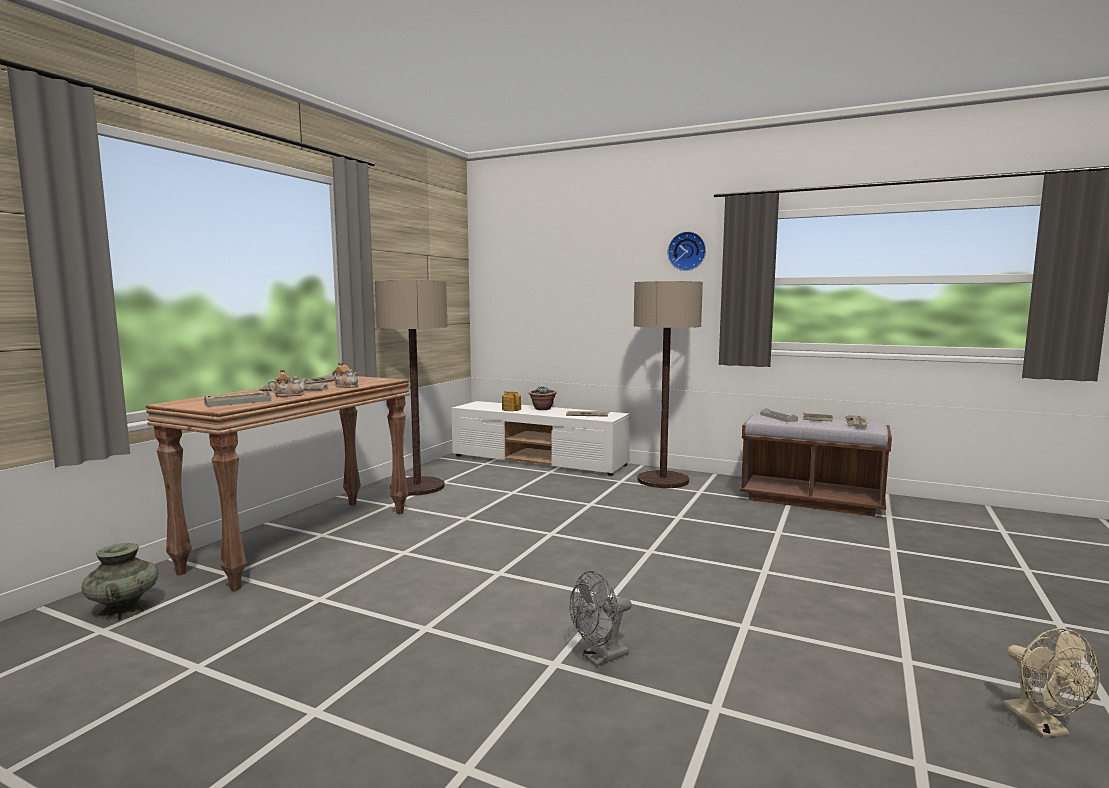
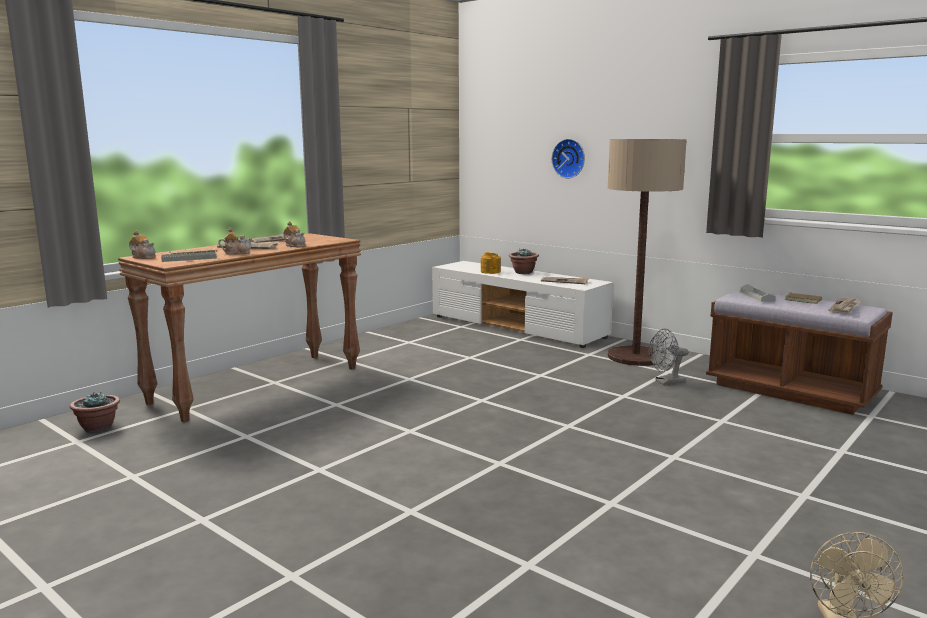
camera: 15 degrees right, 5 degrees up
turquoise vase [81,543,158,620] -> potted plant [70,392,120,433]
floor lamp [375,280,447,496] -> none
grey fan [569,571,632,667] -> grey fan moved to [649,329,689,385]
wall clock [668,231,706,271] -> wall clock moved to [552,139,585,179]
none -> teapot [129,231,156,259]

